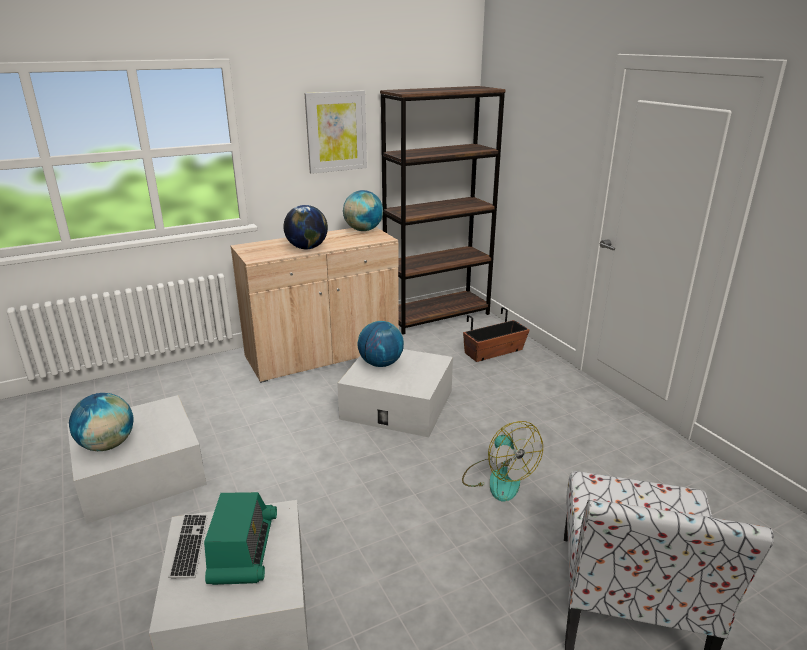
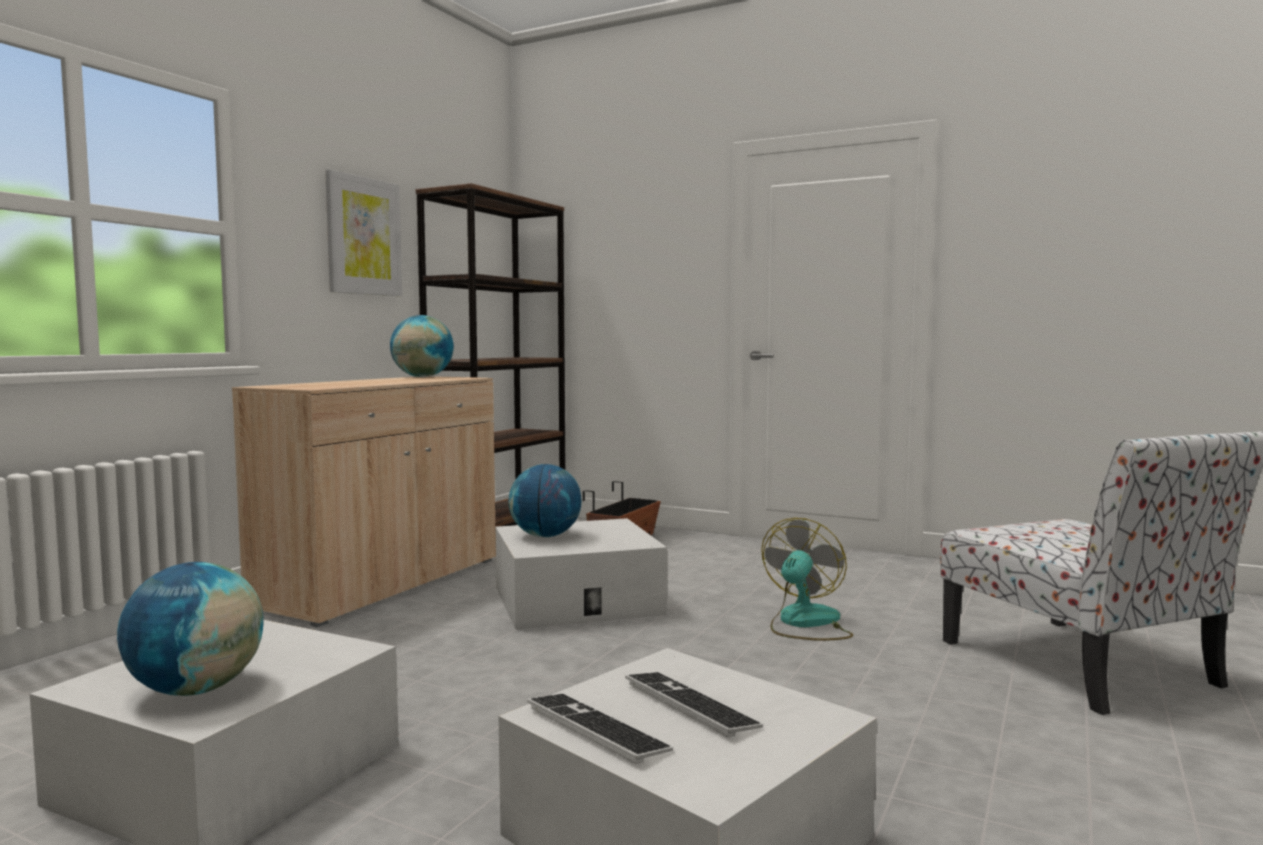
camera: 35 degrees left, 20 degrees down
radio [204,492,277,585] -> keyboard [625,672,763,737]
globe [283,205,328,249] -> none
fan [462,421,543,502] -> fan turned 90 degrees counterclockwise [761,518,853,641]

